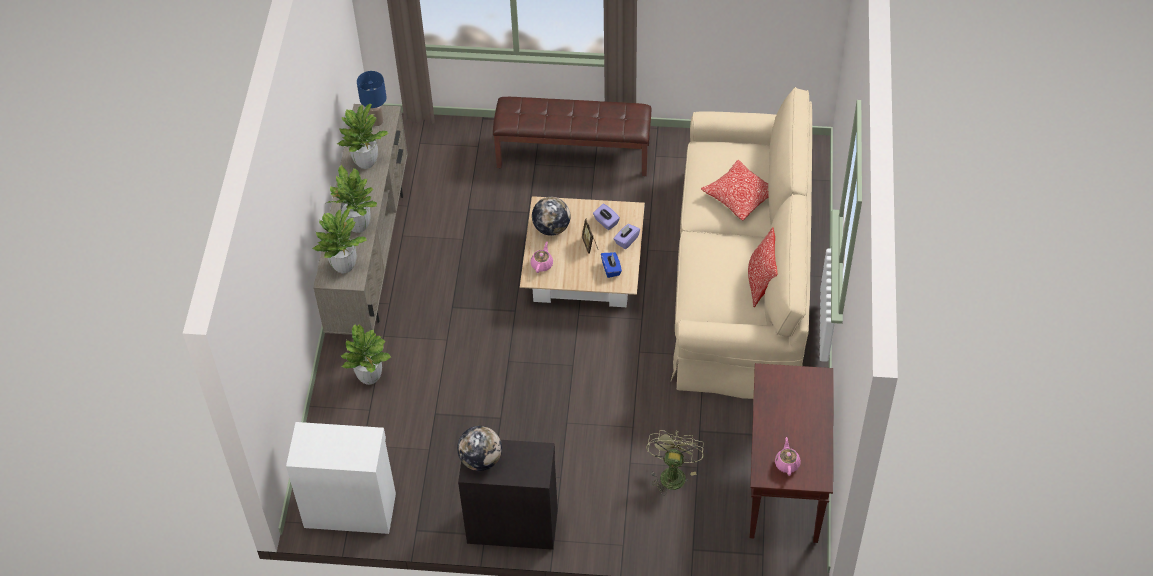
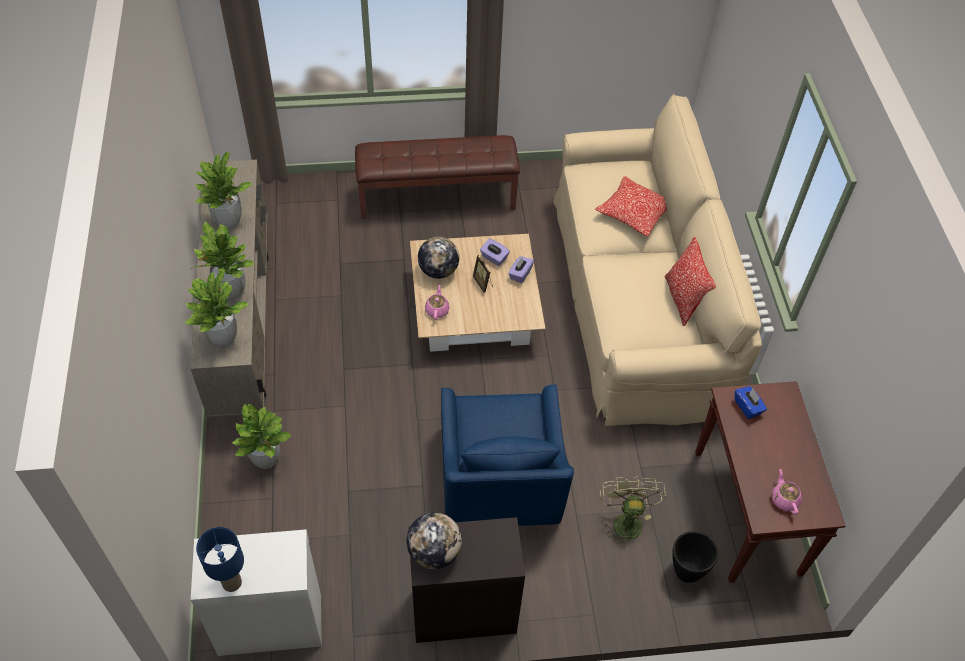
camera: 15 degrees left, 0 degrees up
blue table lamp [357,71,387,126] -> blue table lamp moved to [196,527,244,592]
blue tissue box [601,252,622,278] -> blue tissue box moved to [735,386,767,419]
none -> blue armchair [441,385,574,526]
none -> black planter [672,531,718,583]

